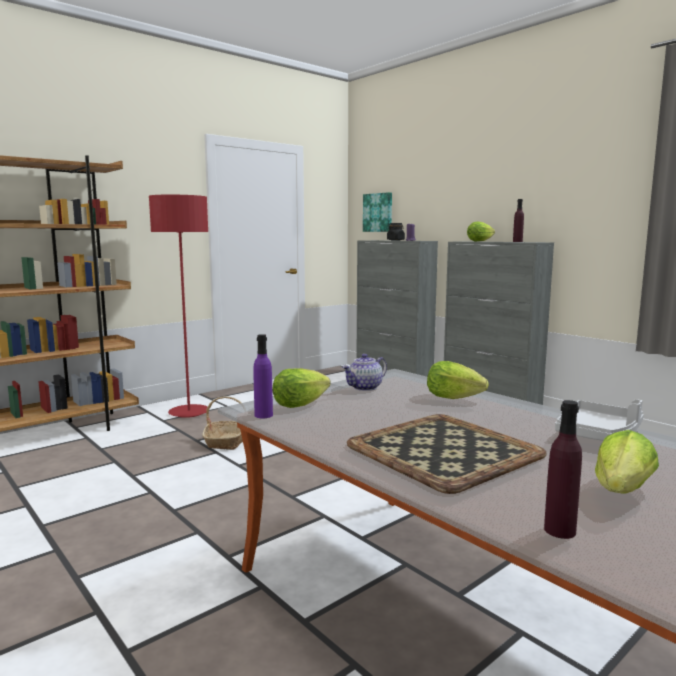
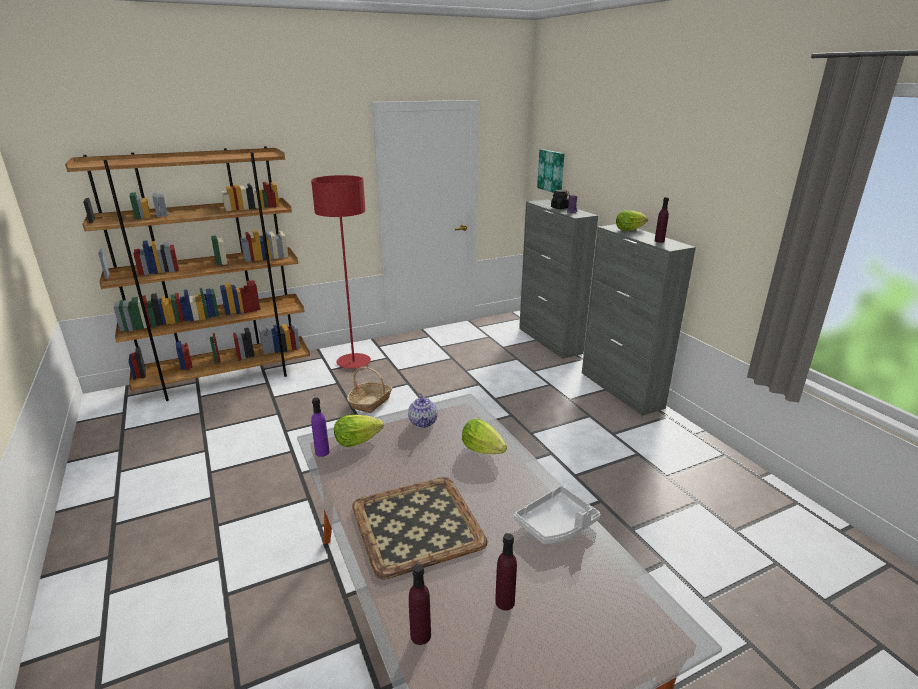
camera: 15 degrees right, 15 degrees up
teapot [342,354,387,391] -> teapot turned 75 degrees counterclockwise [408,393,437,428]
lettuce [595,430,659,494] -> purple bottle [495,533,517,610]

